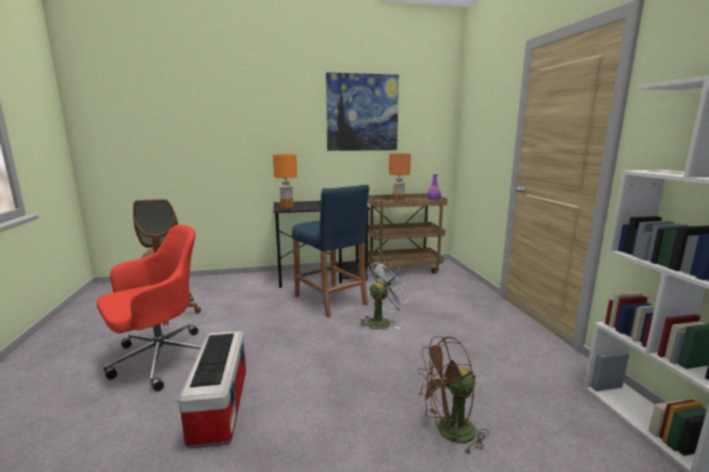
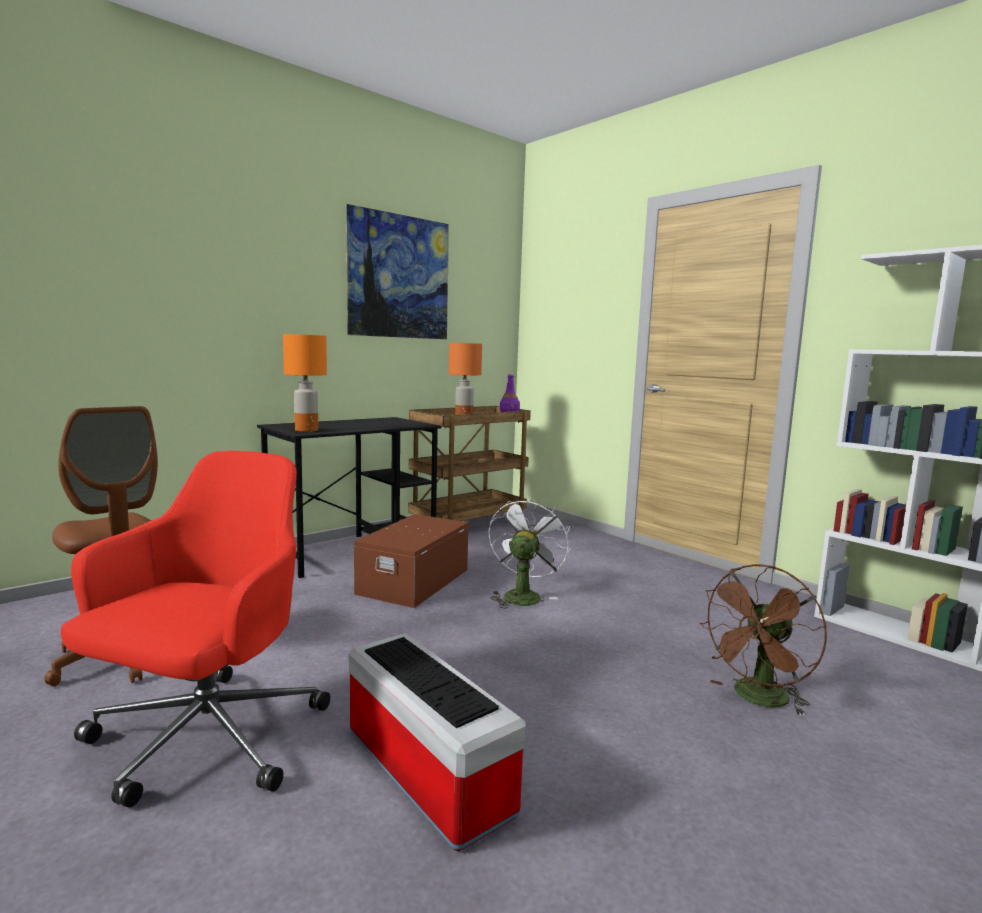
camera: 30 degrees left, 5 degrees down
blue stool [292,184,369,318] -> brown storage box [354,514,468,608]

